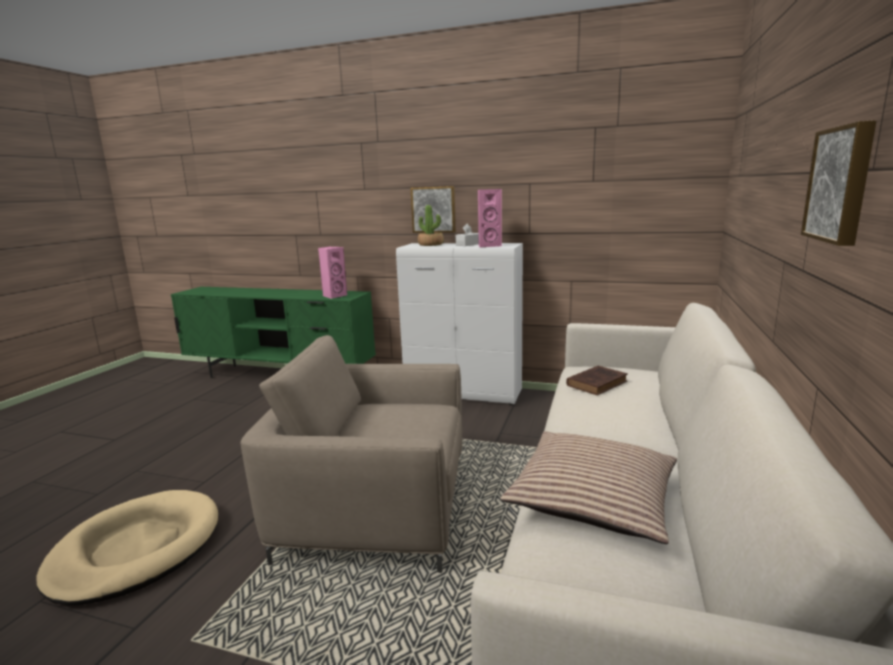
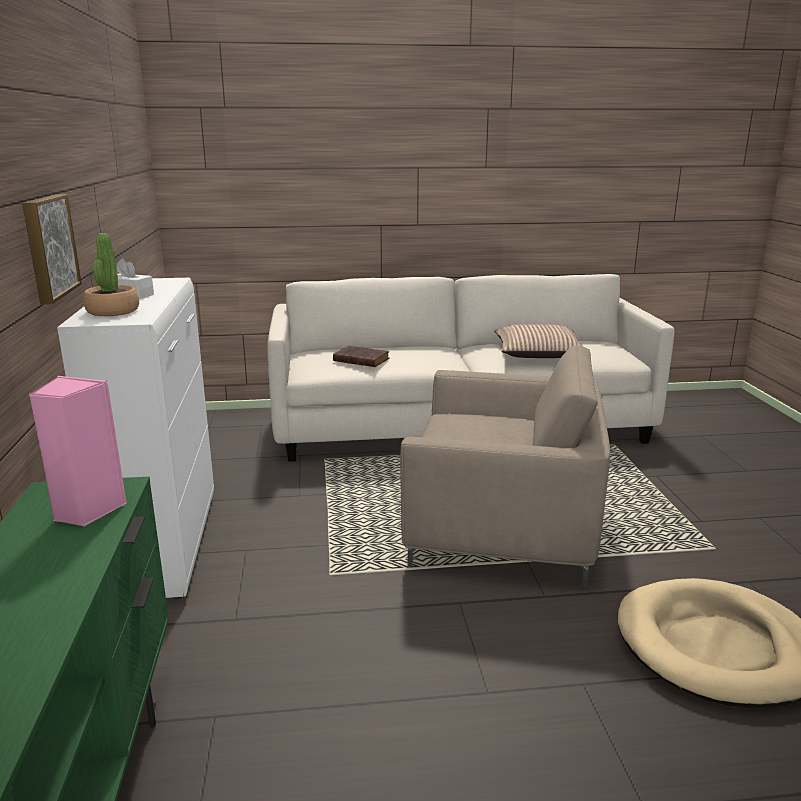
camera: 115 degrees left, 5 degrees up
beige armchair [241,335,462,573] -> beige armchair turned 60 degrees counterclockwise [400,345,610,588]
pink speaker [478,189,502,247] -> none
picture [801,120,877,246] -> none

